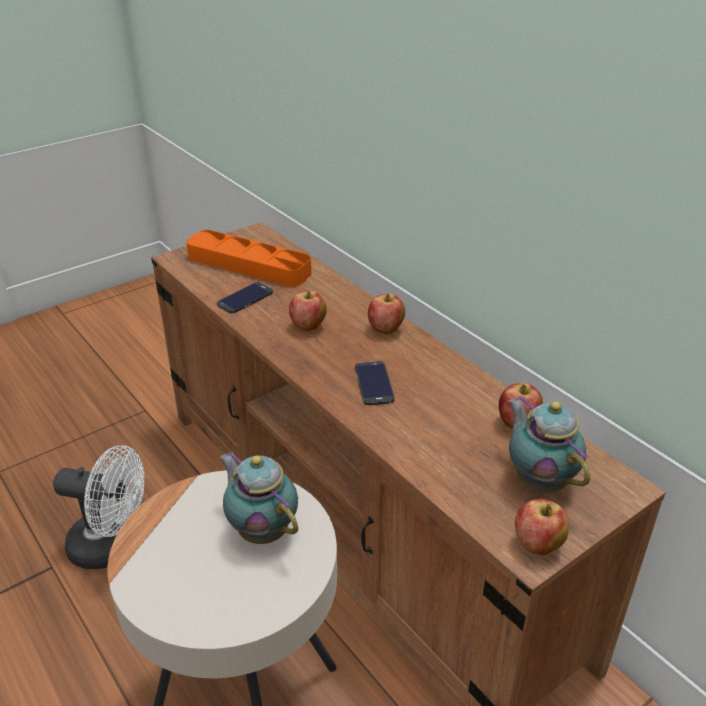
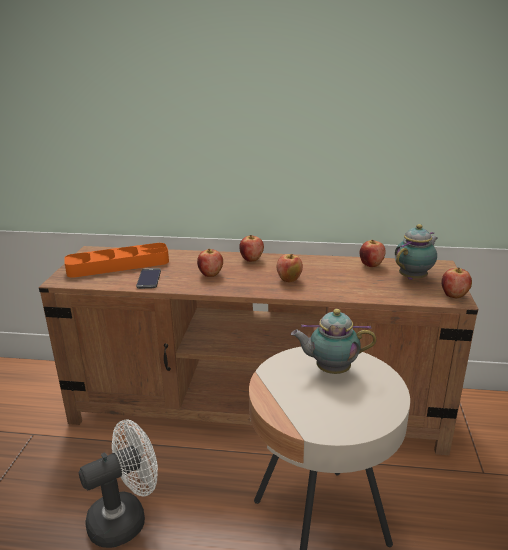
camera: 45 degrees left, 10 degrees down
phone [355,361,395,405] -> apple [277,254,303,282]
teapot [508,396,590,493] -> teapot turned 120 degrees clockwise [395,224,438,280]

